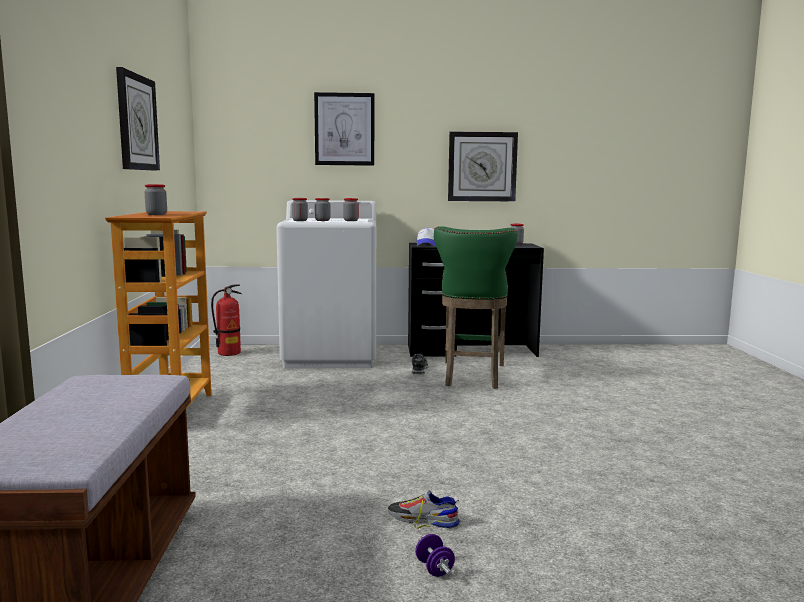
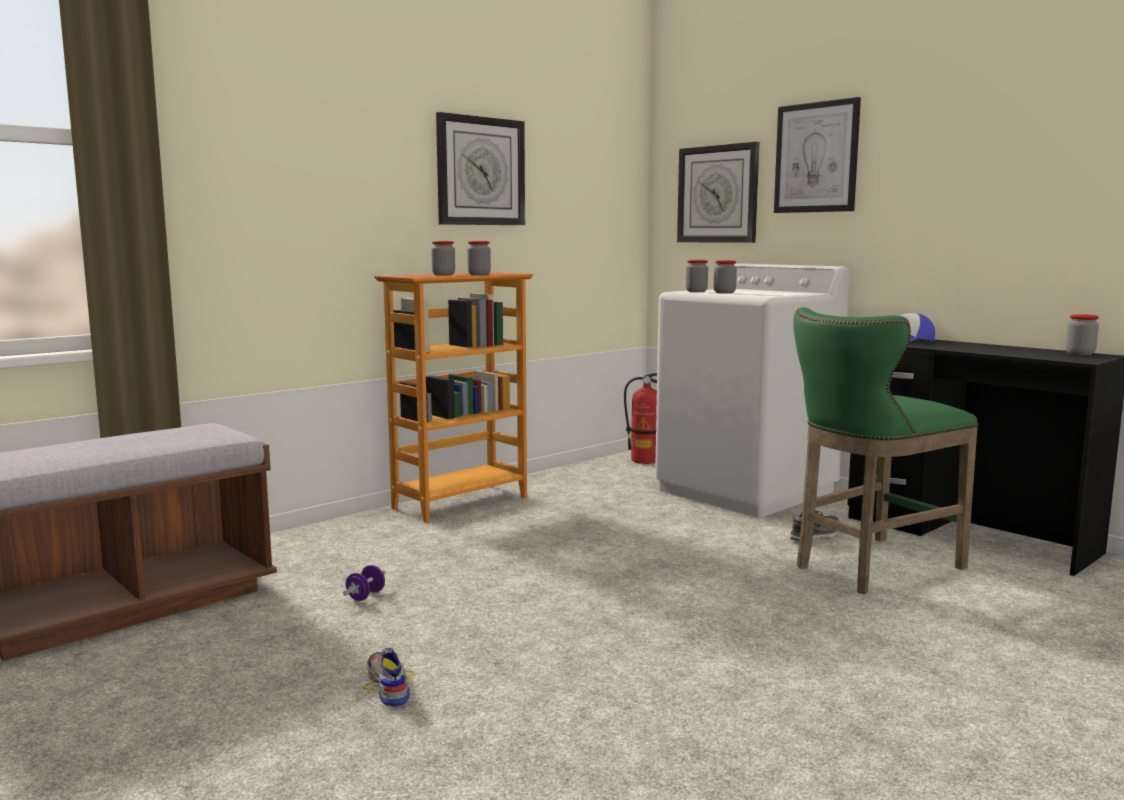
camera: 50 degrees right, 0 degrees up
jar [343,198,359,221] -> jar moved to [467,241,491,275]
purple dumbbell [415,534,455,577] -> purple dumbbell moved to [343,565,386,601]
wall clock [448,131,518,201] -> wall clock moved to [677,142,759,243]

